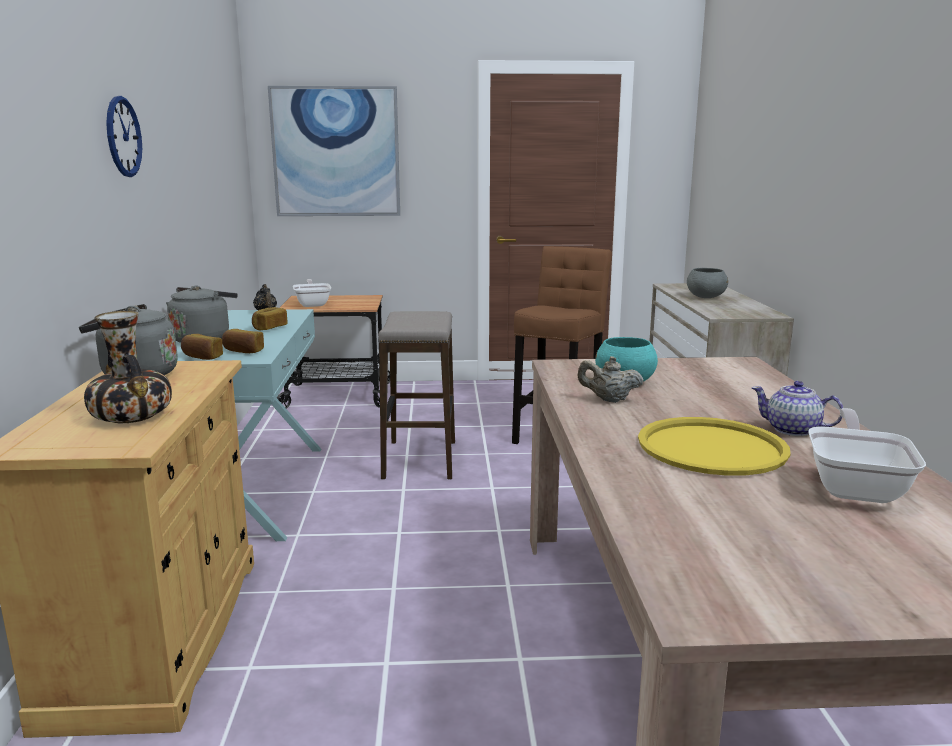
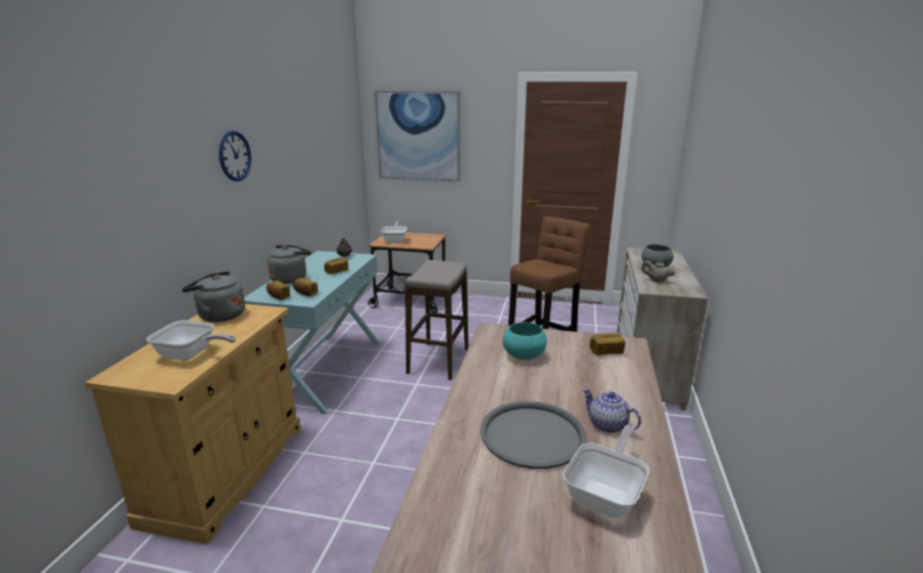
camera: 15 degrees right, 5 degrees up
vase [84,311,172,424] -> frying pan [146,320,236,360]
beige teapot [577,356,644,403] -> beige teapot moved to [641,260,675,283]
yellow tray [638,417,791,476] -> grey tray [480,401,587,469]
none -> bread [589,333,625,355]

